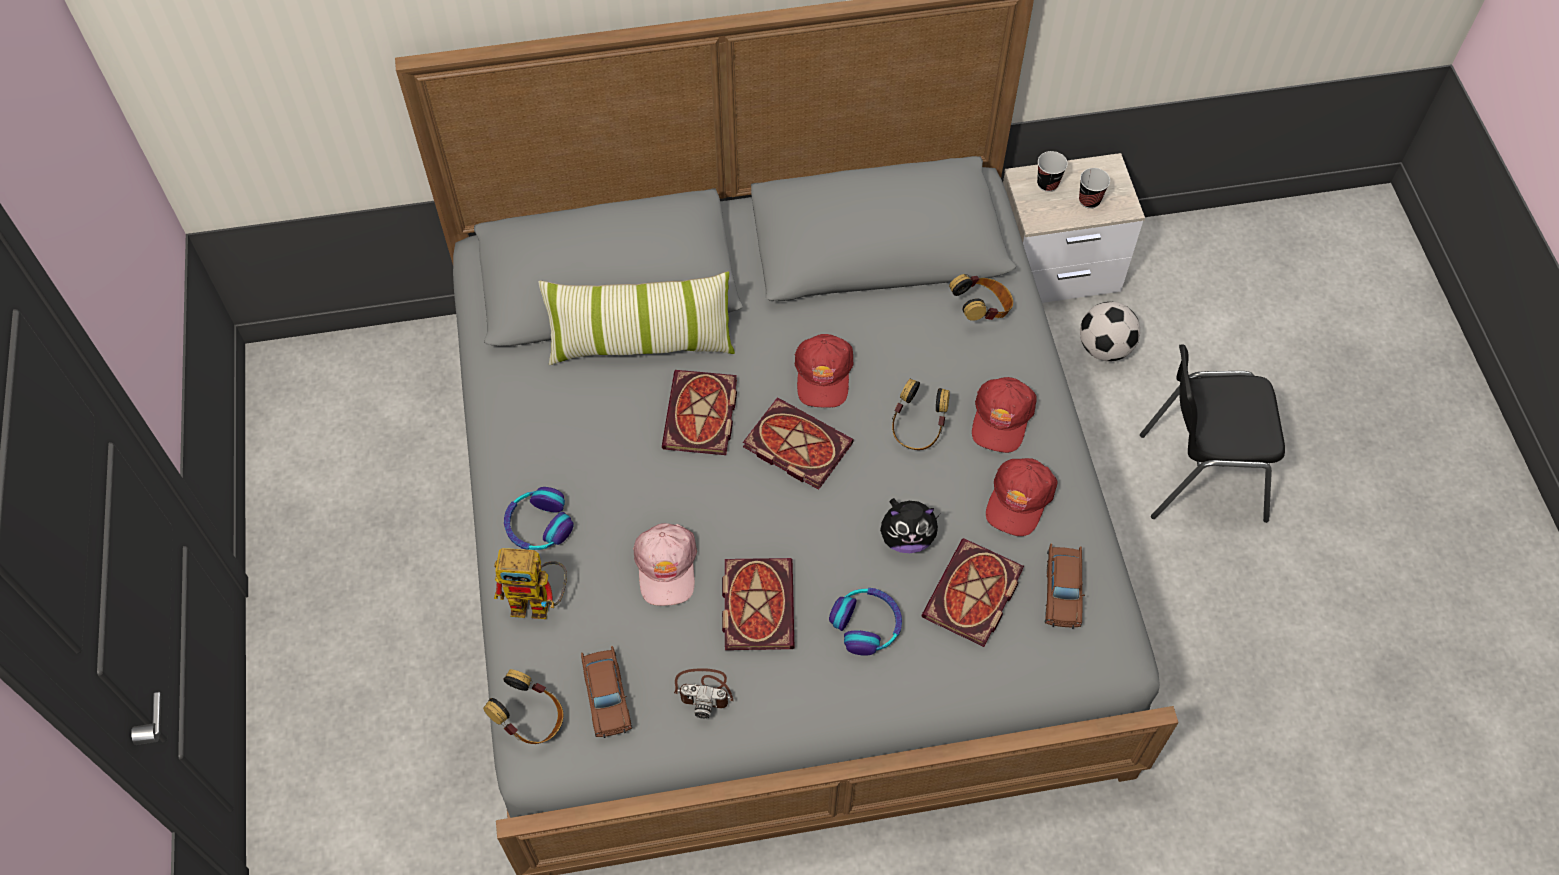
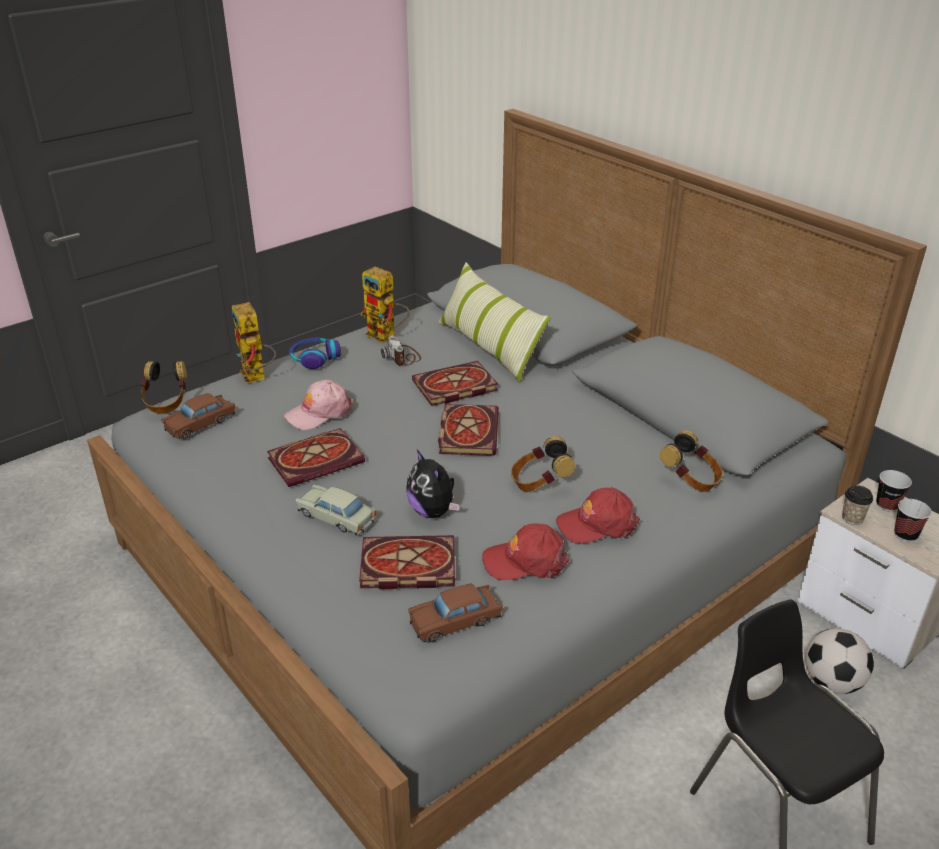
camera: 60 degrees right, 25 degrees down
camera [674,668,733,719] -> camera moved to [381,335,421,366]
red cap [795,334,854,408] -> none
headphones [829,588,902,656] -> beige toy car [296,484,376,536]
none -> toy robot [361,266,409,343]
none -> cup [842,485,873,525]

